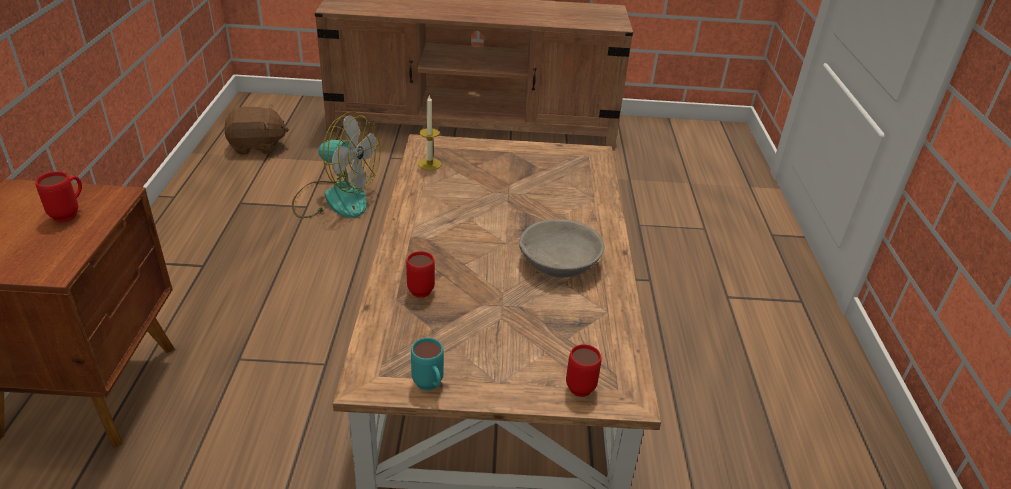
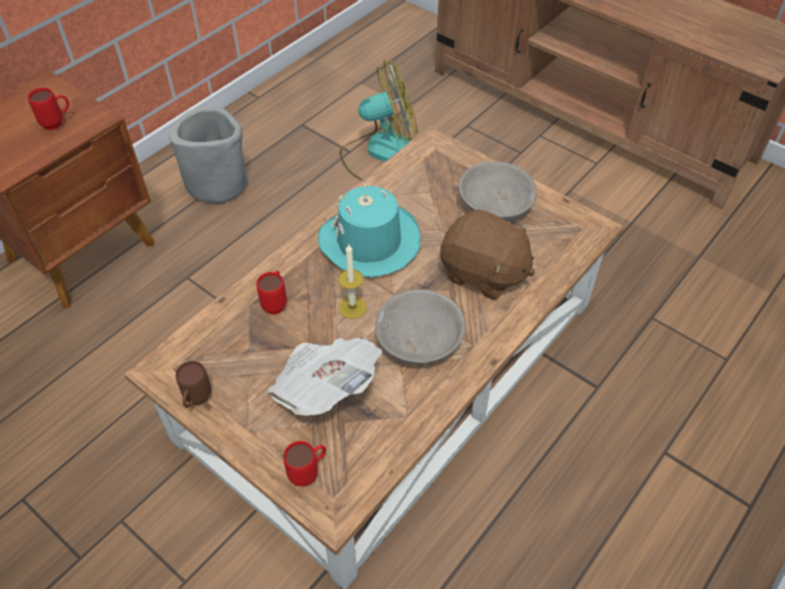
camera: 40 degrees right, 15 degrees up
brown plush toy [224,105,289,155] -> brown plush toy moved to [440,209,535,300]
fan [292,112,380,218] -> fan turned 75 degrees counterclockwise [339,60,417,181]
turquoise mug [411,338,444,391] -> brown mug [176,361,211,408]
candle [418,95,441,170] -> candle moved to [338,244,367,319]
none -> grey planter [169,106,247,203]
none -> newspaper [267,337,382,416]
none -> turquoise hat [318,183,420,278]
none -> grey bowl [459,161,537,222]

